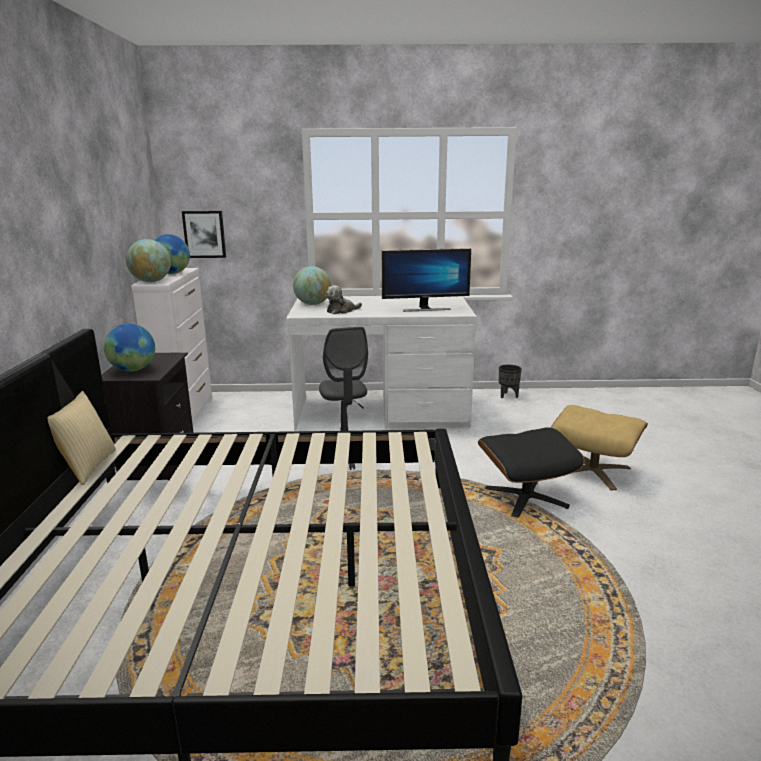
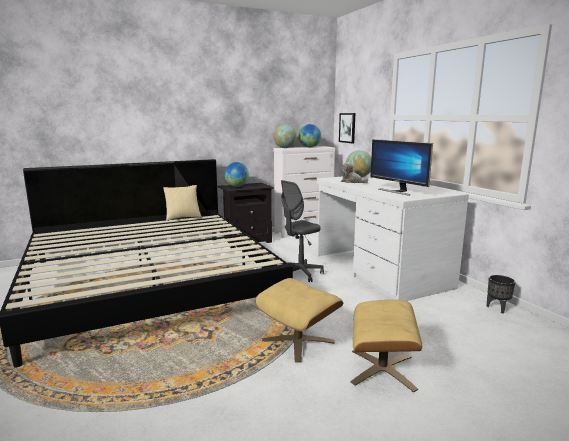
camera: 65 degrees right, 5 degrees down
black ottoman [478,427,584,518] -> beige ottoman [255,278,343,363]

